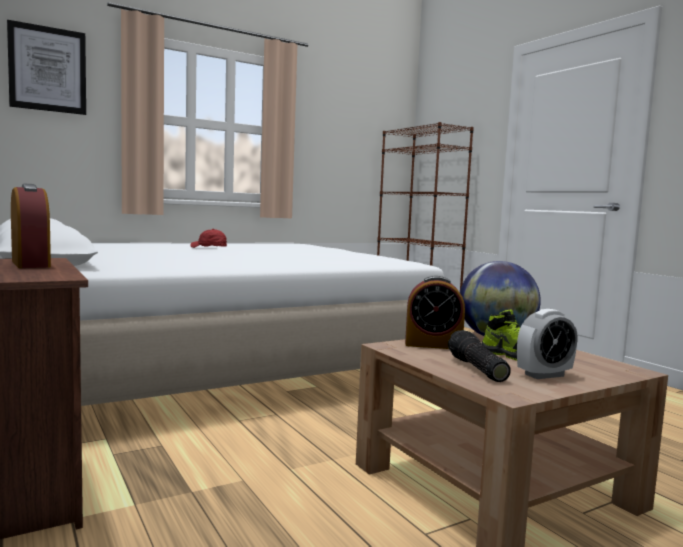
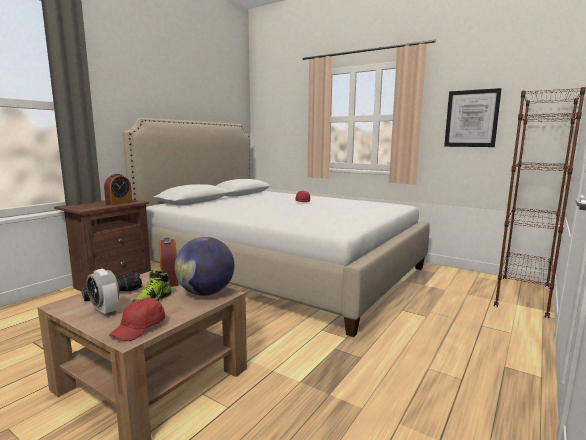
camera: 65 degrees right, 5 degrees up
picture [7,20,86,115] -> picture moved to [444,88,502,147]
none -> red cap [109,298,165,341]

